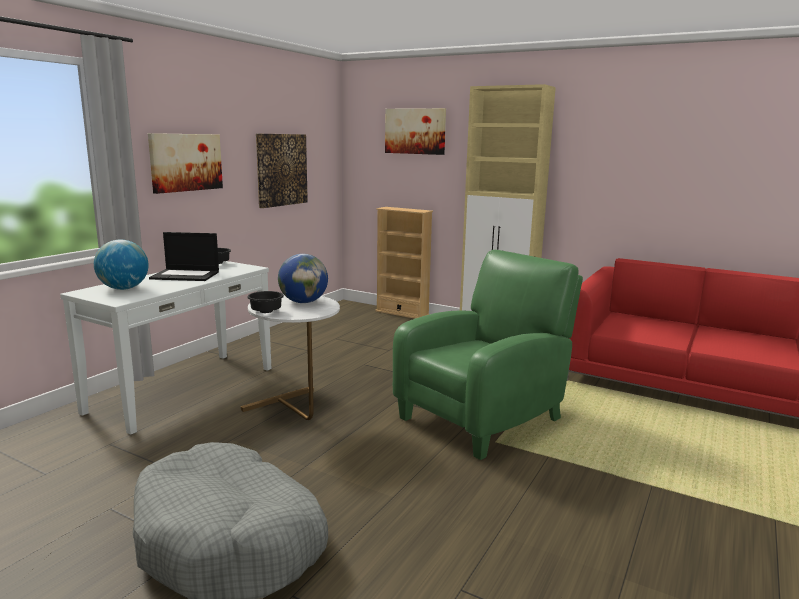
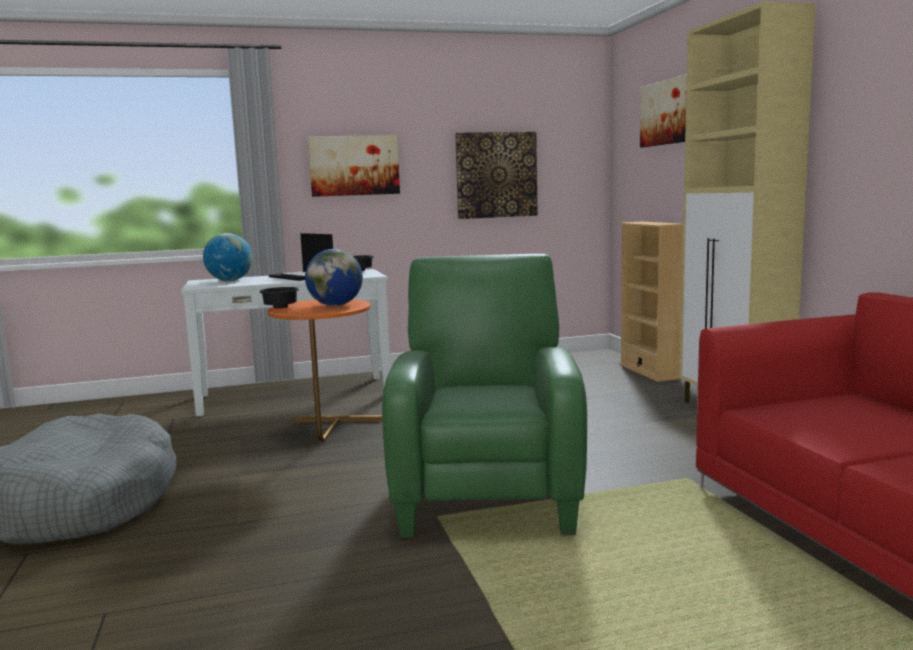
camera: 45 degrees right, 5 degrees down
white side table [241,294,340,420] -> orange side table [268,299,382,442]
green armchair [393,250,583,460] -> green armchair turned 90 degrees counterclockwise [382,254,587,538]

